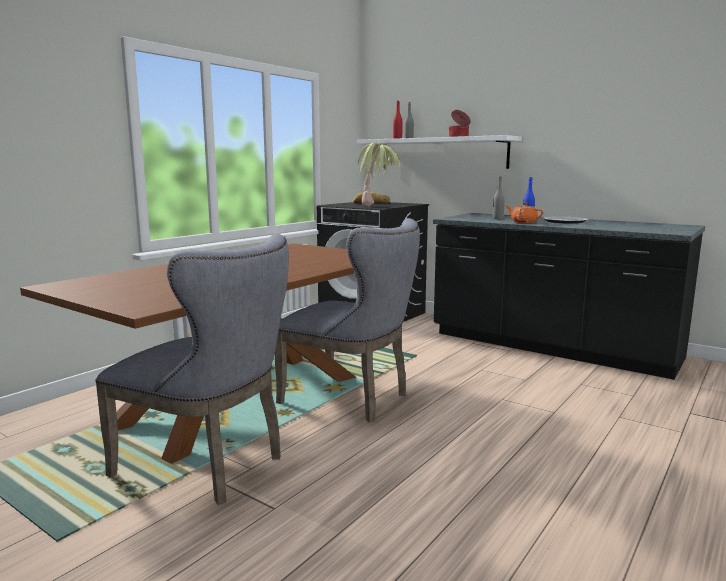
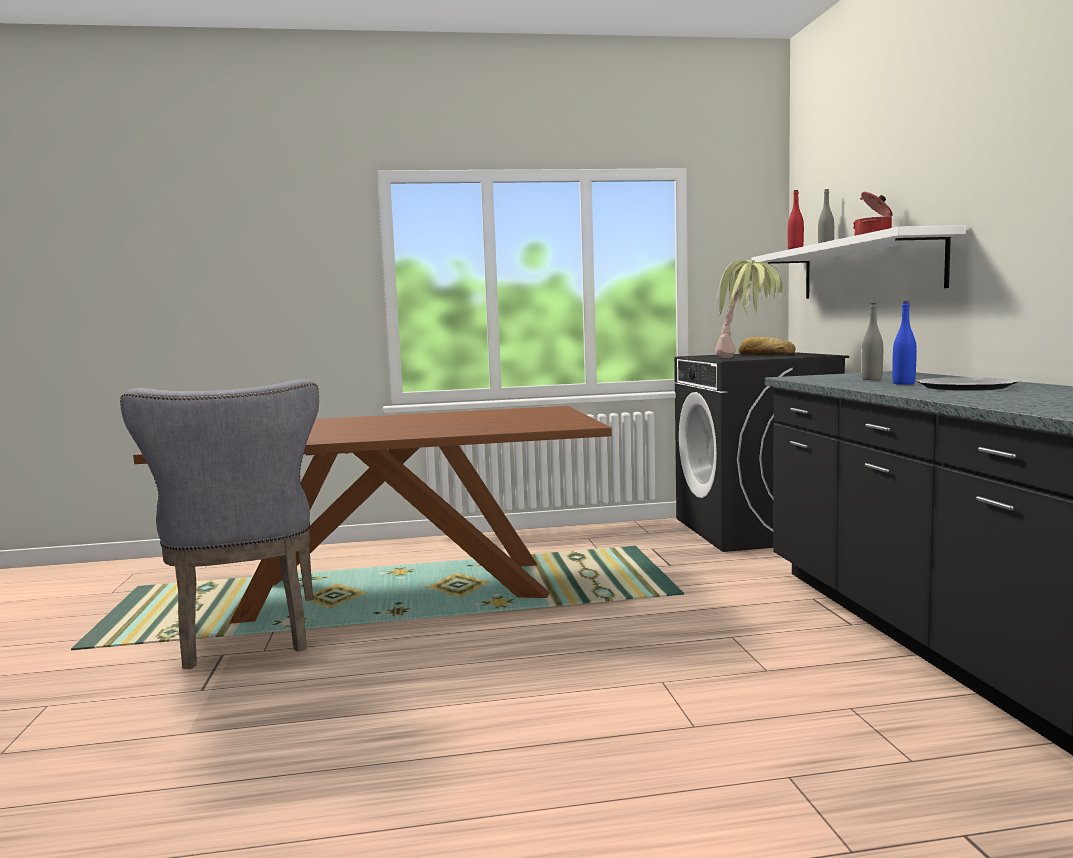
camera: 45 degrees right, 5 degrees down
grey chair [275,218,420,422] -> none
orange teapot [506,202,543,223] -> none

